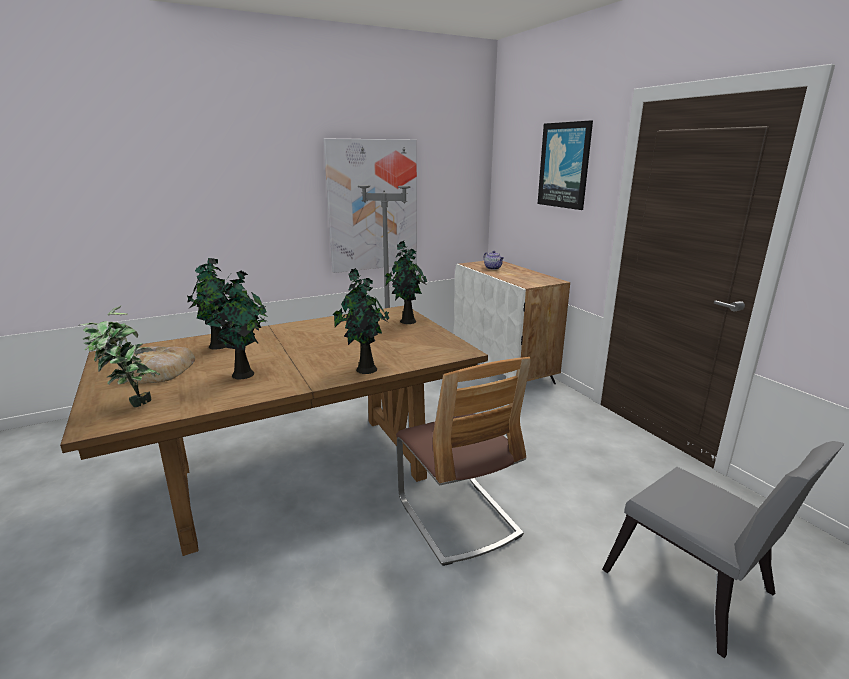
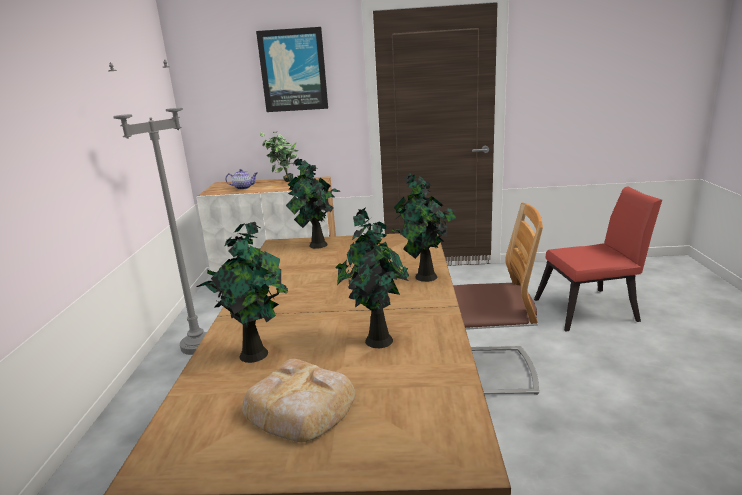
camera: 60 degrees left, 0 degrees up
potted plant [78,305,160,407] -> potted plant moved to [260,131,298,182]
picture [323,139,417,273] -> none
grey chair [602,441,845,658] -> red chair [534,186,662,331]

